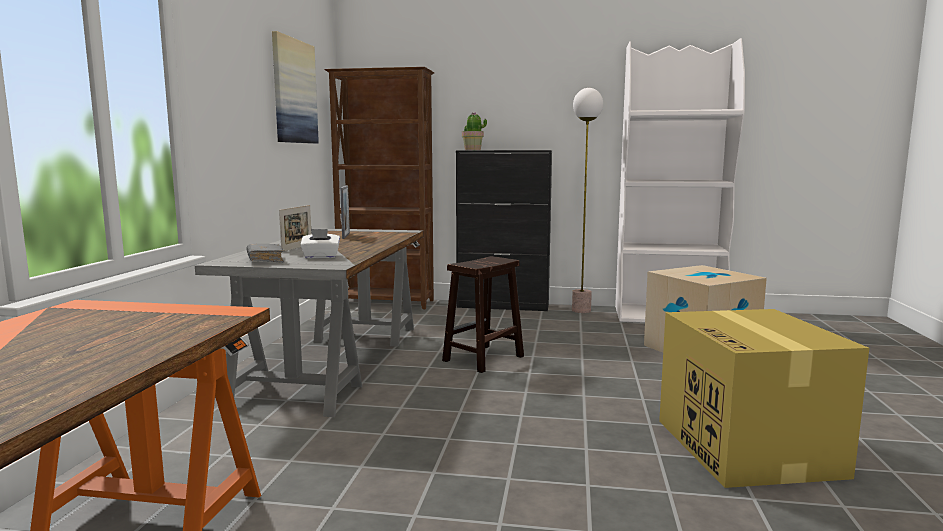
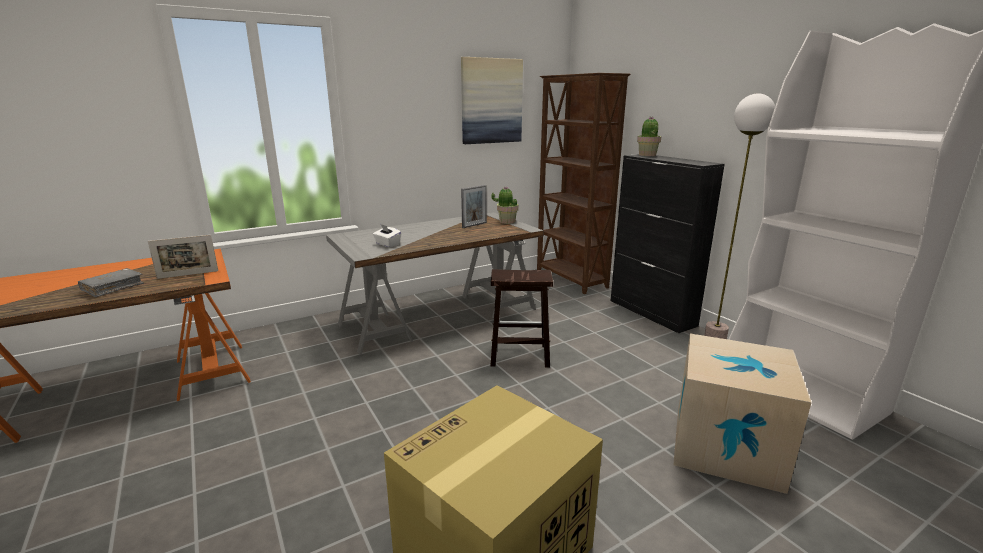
camera: 50 degrees right, 10 degrees up
grey book [247,244,285,263] -> grey book moved to [78,268,144,297]
picture frame [279,205,311,252] -> picture frame moved to [148,235,218,279]
none -> potted plant [491,187,519,224]

